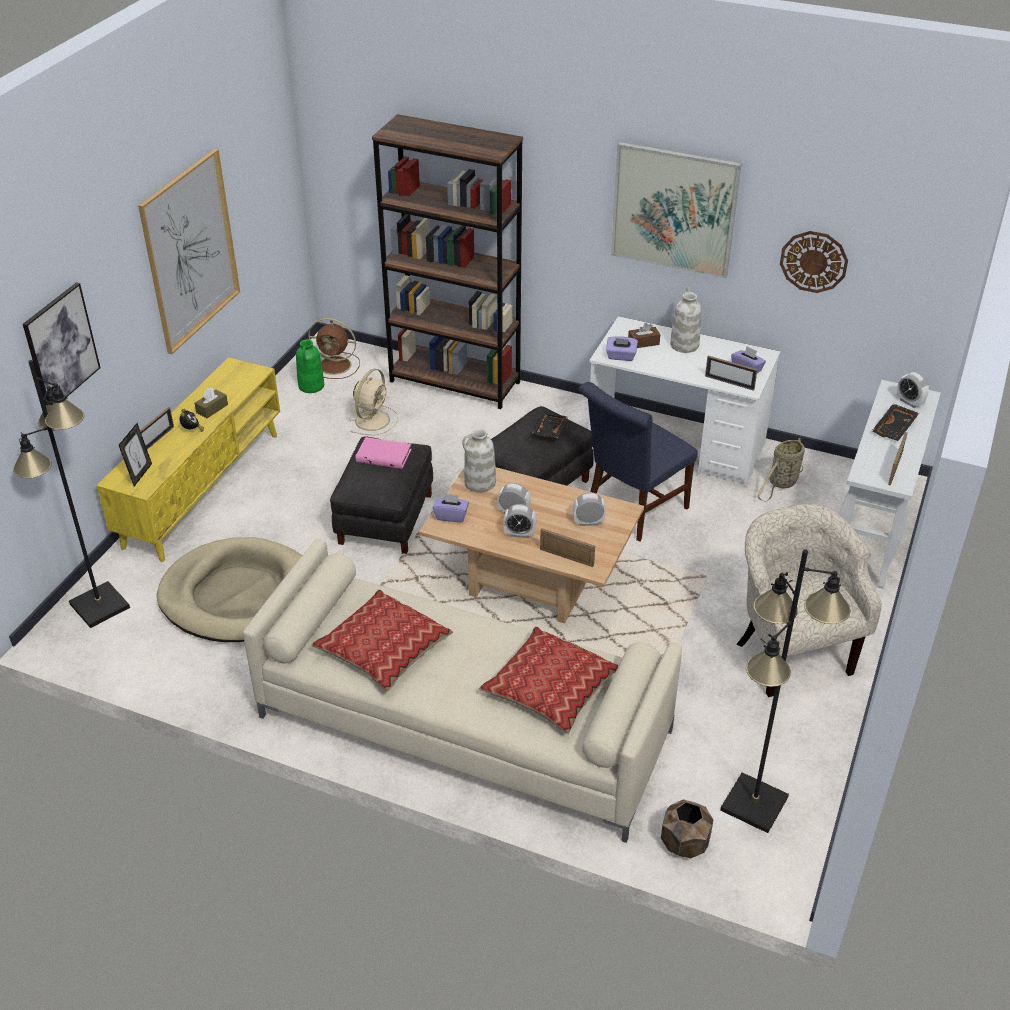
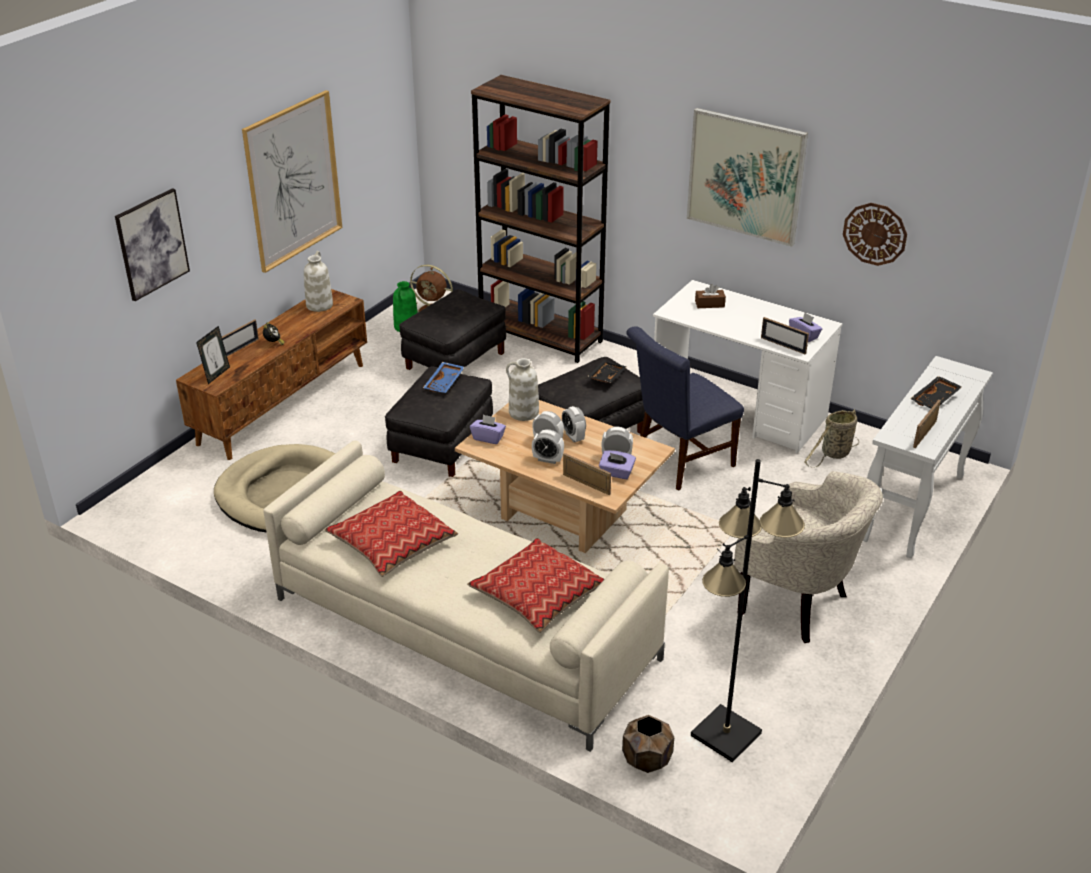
camera: 10 degrees right, 5 degrees down
black floor lamp [13,360,130,628] -> none
yellow tv stand [96,357,280,562] -> brown tv stand [176,289,367,460]
brown tissue box [195,388,228,418] -> none
beige fan [349,369,398,435] -> black ottoman [399,289,506,370]
pink book [356,437,412,469] -> blue tray [423,362,465,393]
purple tissue box [606,336,638,361] -> purple tissue box moved to [599,450,636,479]
white vase [670,287,702,353] -> white vase moved to [304,251,333,312]
beige armchair [737,504,882,697] -> beige armchair turned 135 degrees clockwise [734,471,883,643]
alarm clock [897,372,929,408] -> alarm clock moved to [562,406,586,442]

